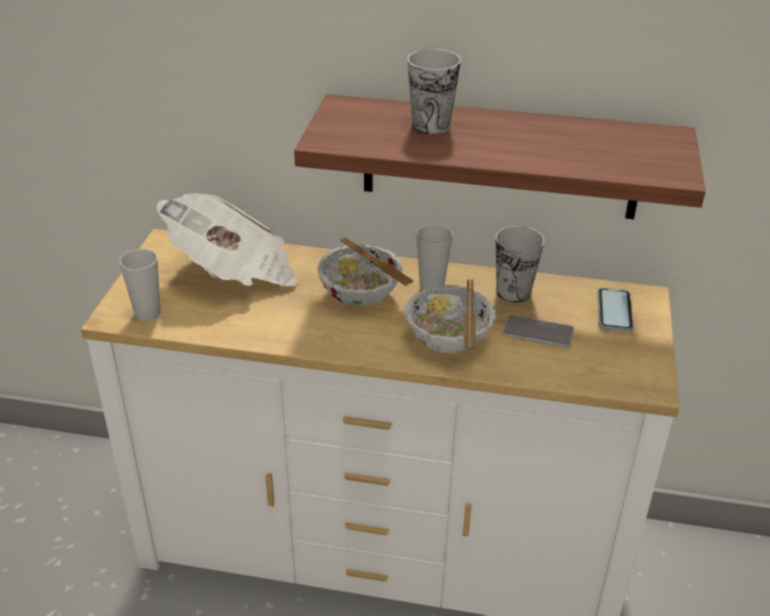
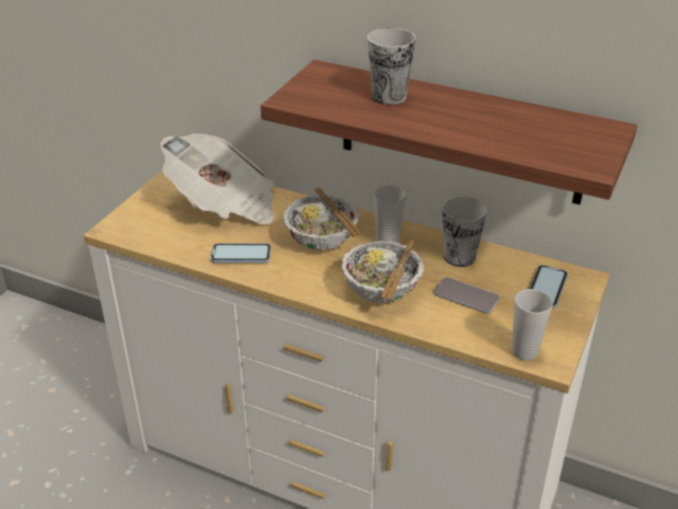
camera: 15 degrees right, 0 degrees up
cup [119,249,161,321] -> cup moved to [512,289,553,360]
none -> phone [211,243,271,263]

